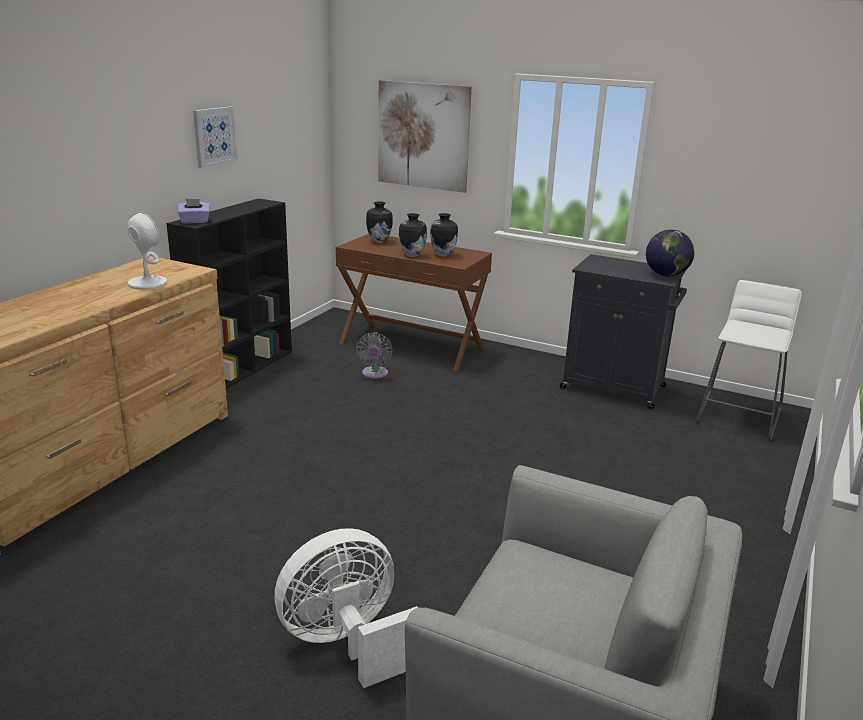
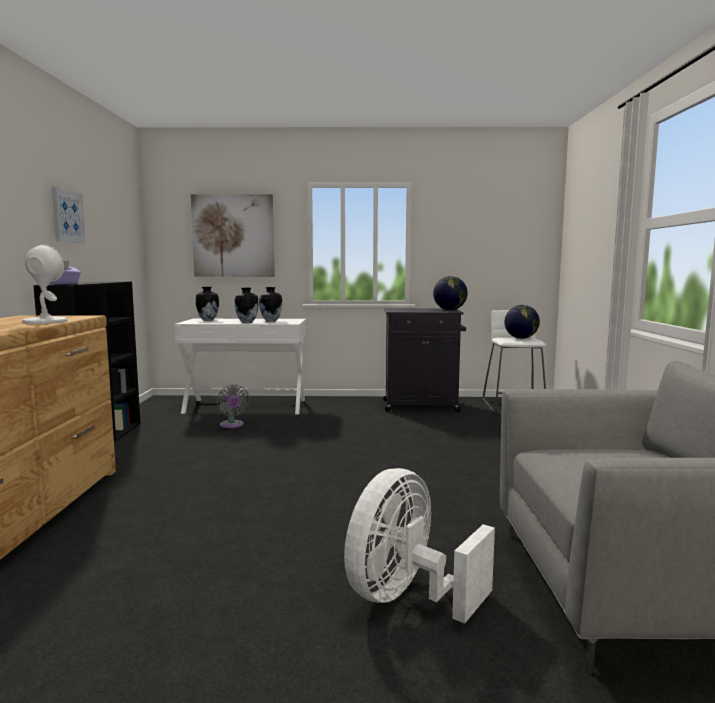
camera: 25 degrees left, 15 degrees down
brown console table [336,234,492,371] -> white console table [175,319,306,414]
none -> globe [504,305,540,339]

